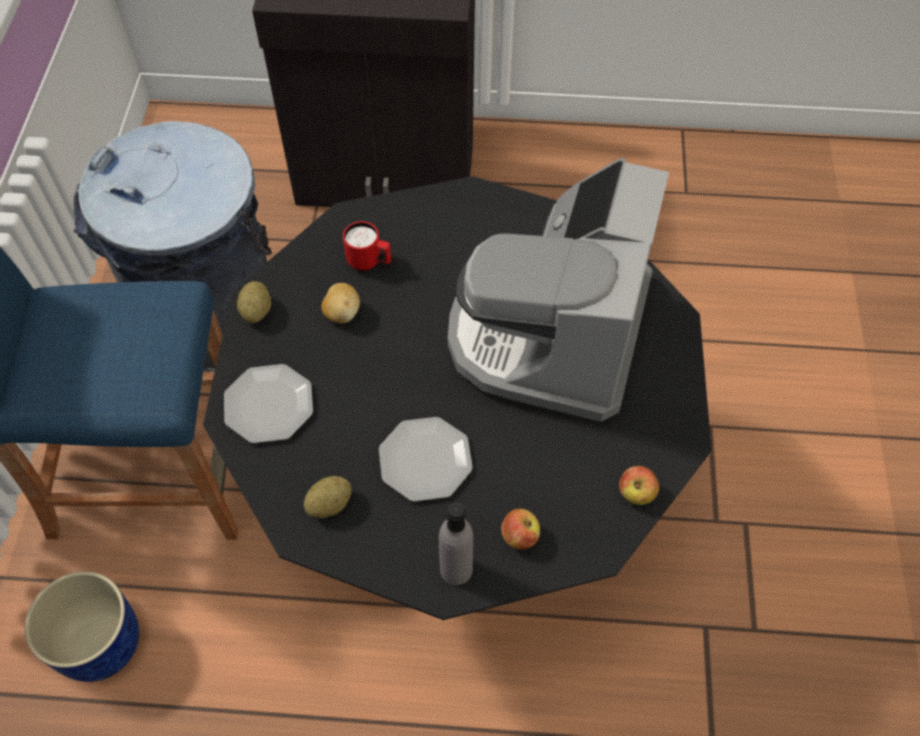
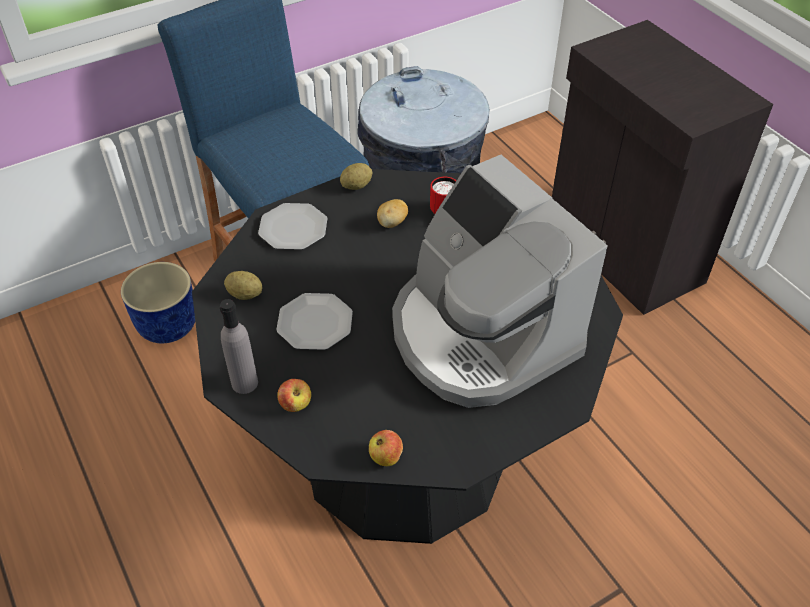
camera: 55 degrees right, 10 degrees down
coffee machine [448,158,669,422] -> coffee machine turned 105 degrees counterclockwise [392,155,608,408]

